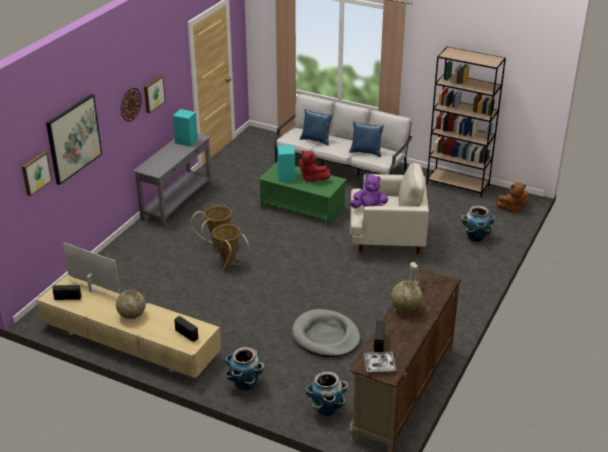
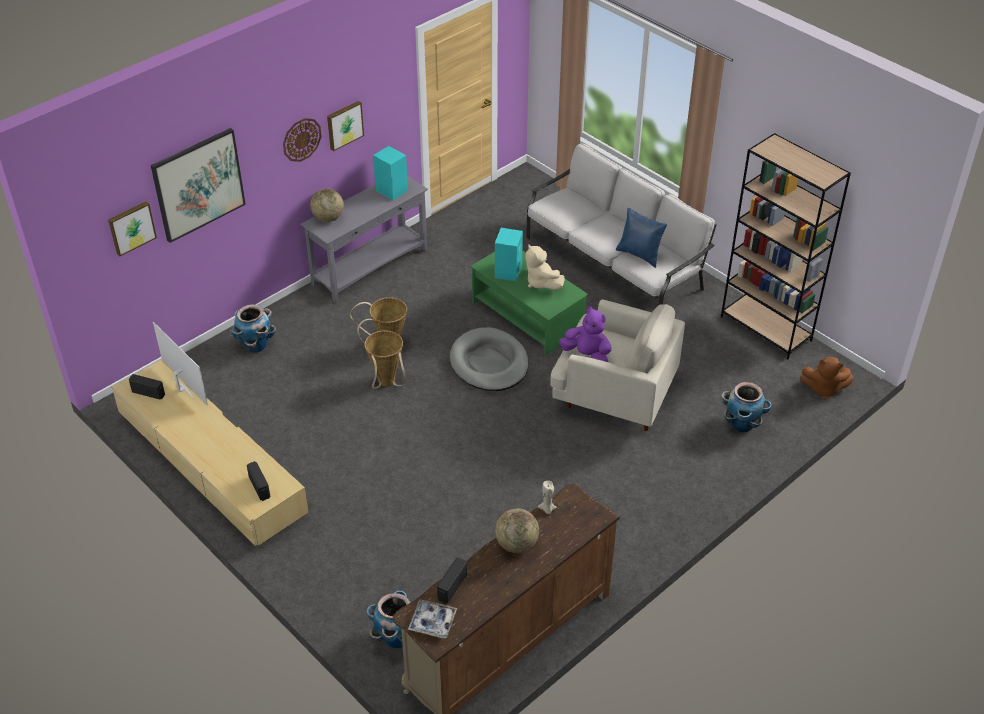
camera: 20 degrees right, 10 degrees up
globe [116,290,146,319] -> globe moved to [310,188,344,222]
planter [225,347,265,391] -> planter moved to [230,304,276,353]
grey dog bed [292,309,360,357] -> grey dog bed moved to [450,327,528,391]
red plush toy [299,150,330,183] -> beige plush toy [525,245,565,290]
blue pillow [300,109,333,146] -> none

